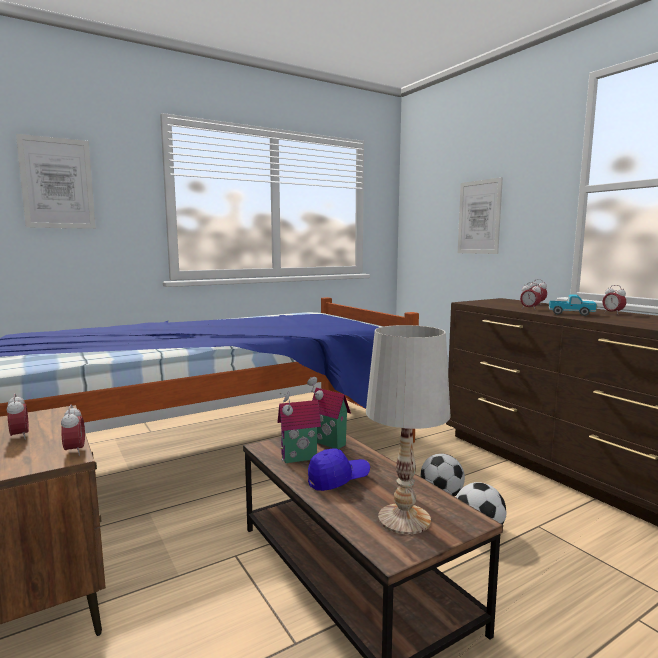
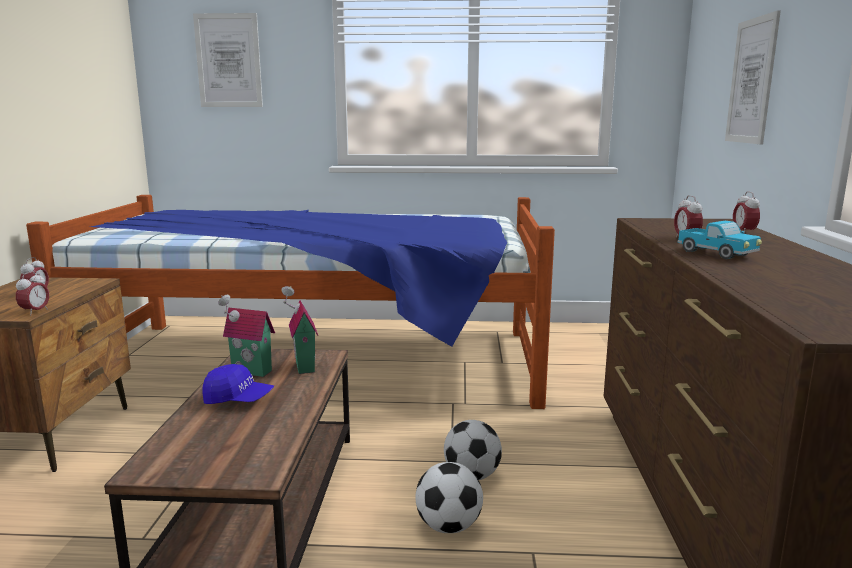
camera: 35 degrees right, 5 degrees up
white table lamp [366,325,451,535] -> none
alarm clock [602,285,626,315] -> none

